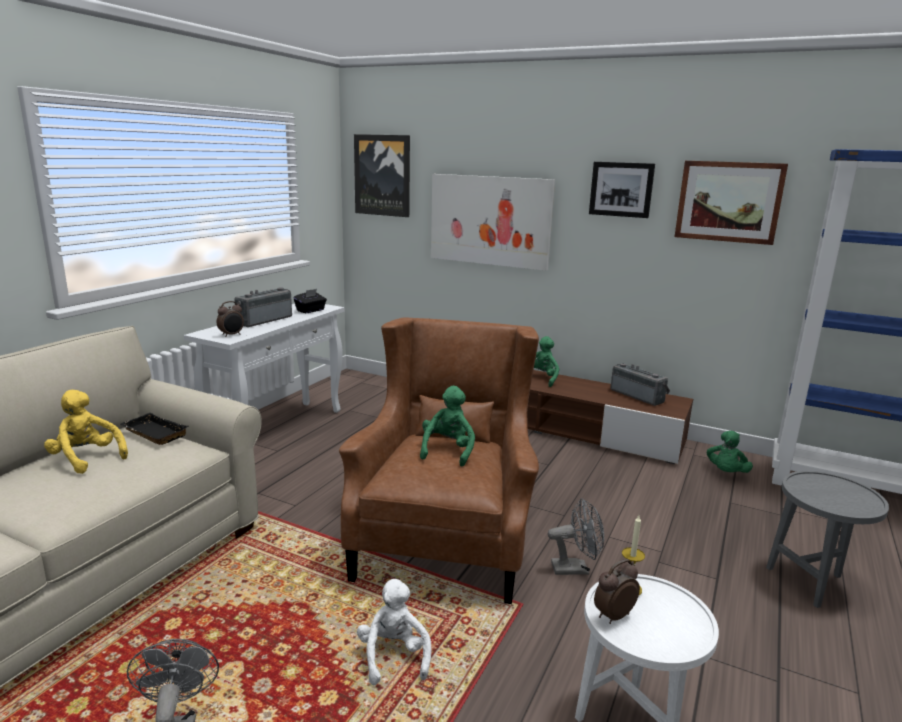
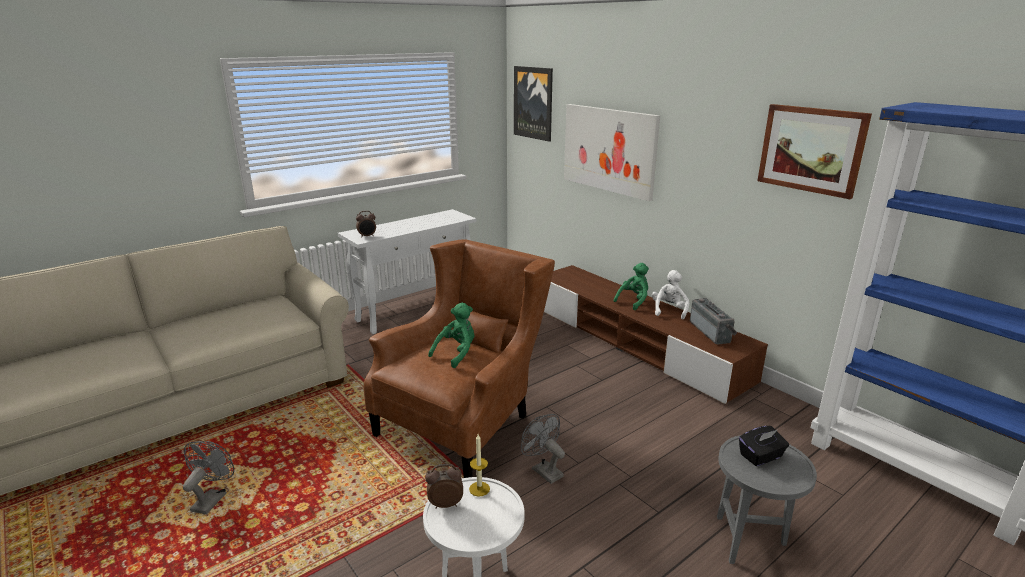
camera: 25 degrees right, 5 degrees up
yellow plush toy [44,390,128,474] -> none
black tray [119,413,189,445] -> none
radio [234,288,292,327] -> none
black tissue box [294,289,327,313] -> black tissue box moved to [739,426,789,466]
white plush toy [357,579,432,685] -> white plush toy moved to [652,270,689,320]
grey fan [548,498,604,575] -> grey fan turned 150 degrees counterclockwise [521,414,565,484]
picture [589,162,655,218] -> none
green plush toy [707,431,753,473] -> none

